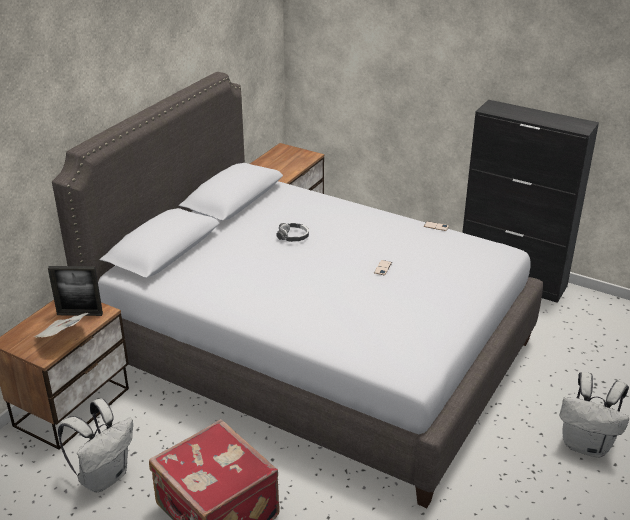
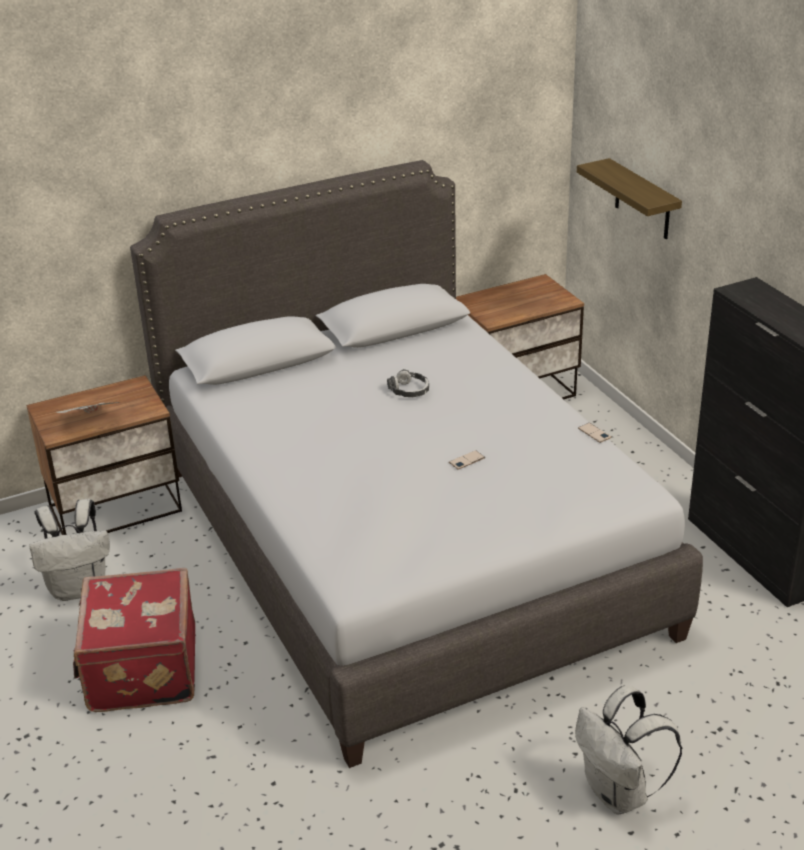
camera: 35 degrees right, 0 degrees up
picture frame [48,266,103,316] -> none
none -> shelf [577,158,682,239]

